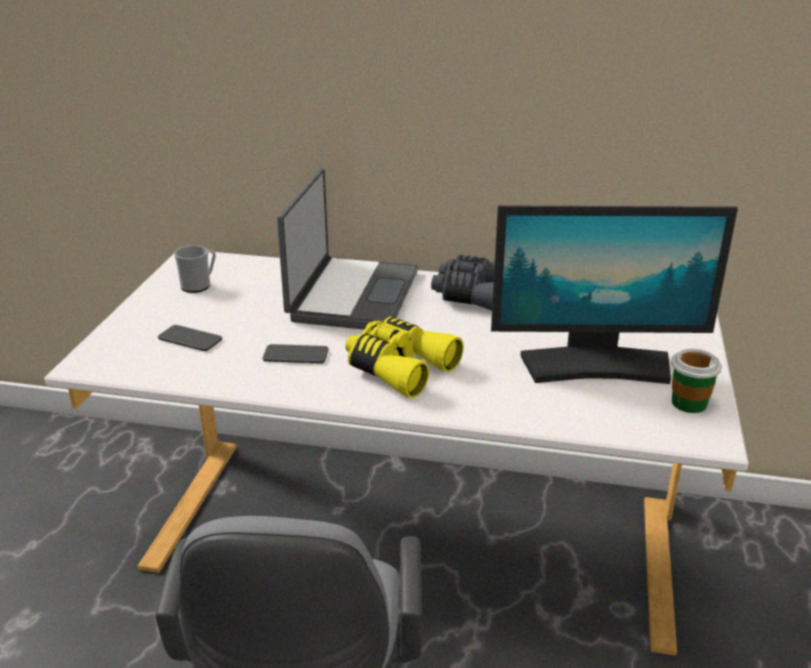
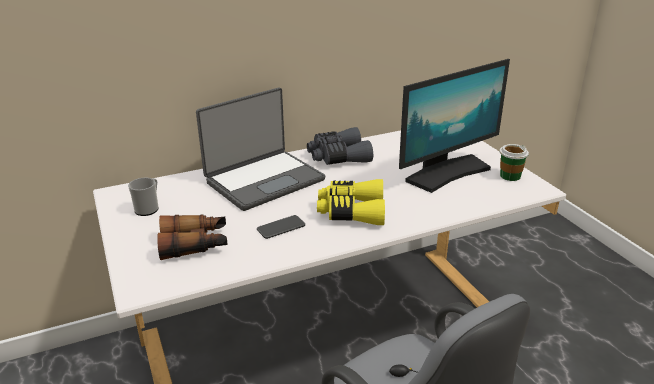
camera: 35 degrees left, 0 degrees up
phone [158,325,222,351] -> binoculars [157,214,228,260]
laptop [277,168,419,330] -> laptop turned 75 degrees clockwise [196,87,325,211]

